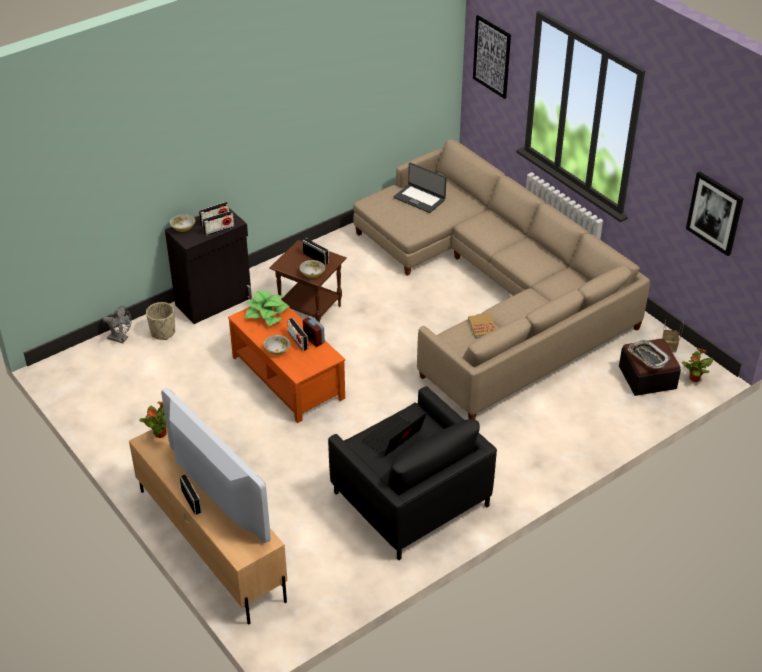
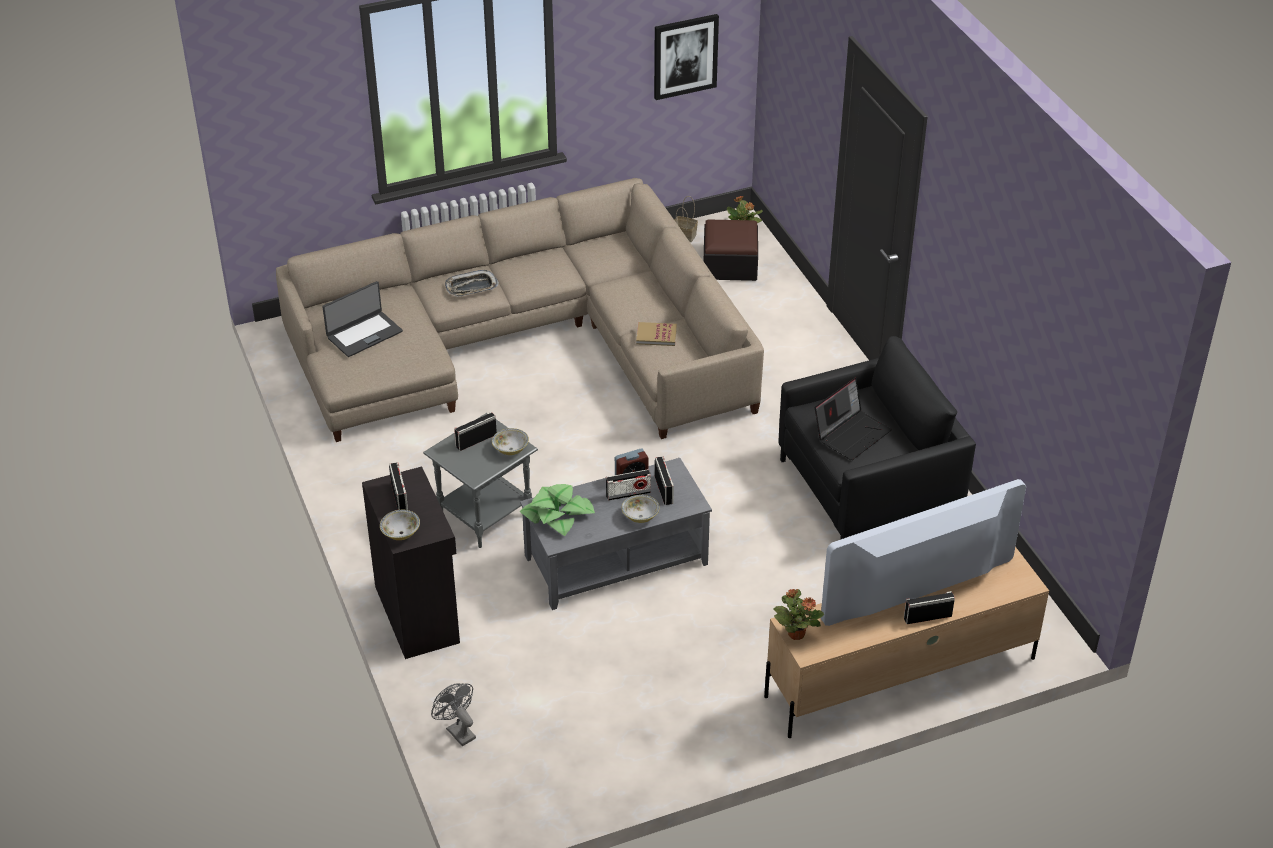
camera: 75 degrees left, 0 degrees up
grey fan [103,306,132,344] -> grey fan turned 75 degrees counterclockwise [431,683,476,746]
beige planter [146,302,175,340] -> none
radio [203,211,234,236] -> radio moved to [655,457,674,505]
orange coffee table [228,300,345,423] -> grey coffee table [520,458,712,610]
brown side table [269,240,347,323] -> grey side table [423,413,538,548]
laptop [362,411,427,456] -> laptop turned 105 degrees counterclockwise [815,377,892,460]
picture [473,15,511,99] -> none
tray [628,340,670,369] -> tray moved to [445,270,499,297]

